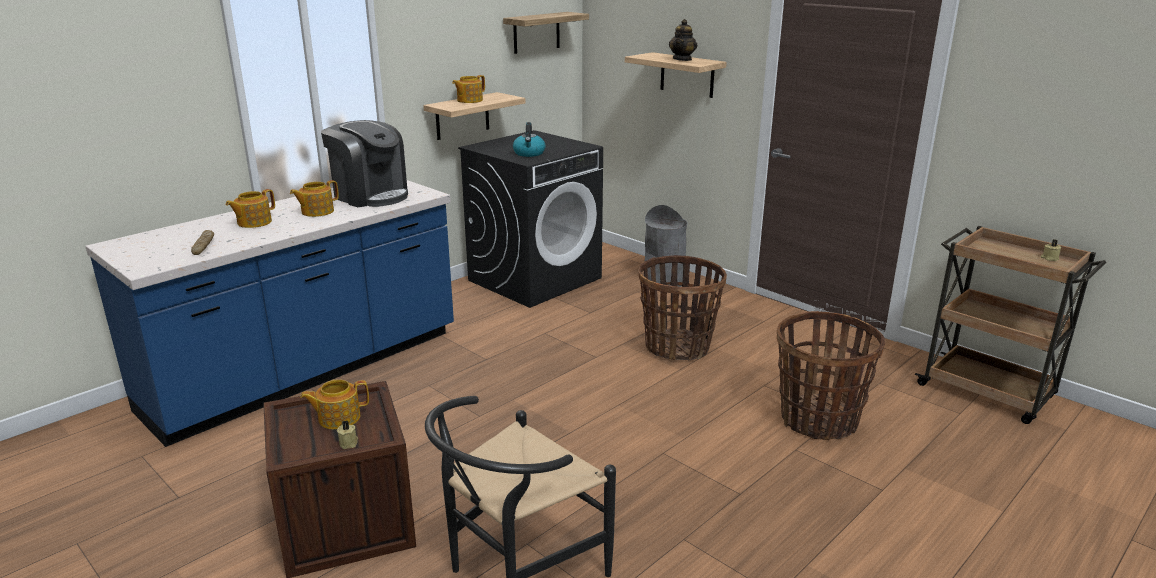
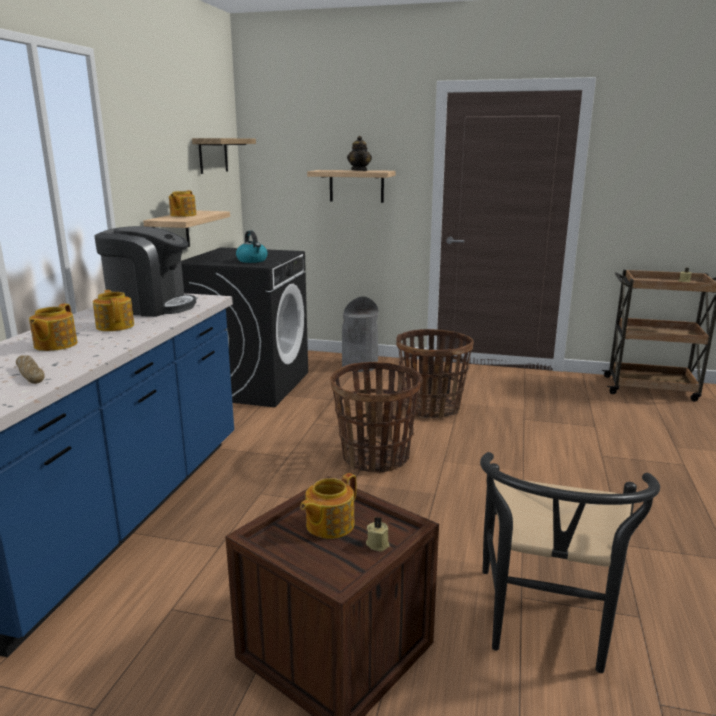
camera: 30 degrees left, 5 degrees down
teapot [290,180,339,217] -> teapot turned 135 degrees clockwise [93,290,134,331]
basket [777,311,886,440] -> basket moved to [330,362,422,473]

